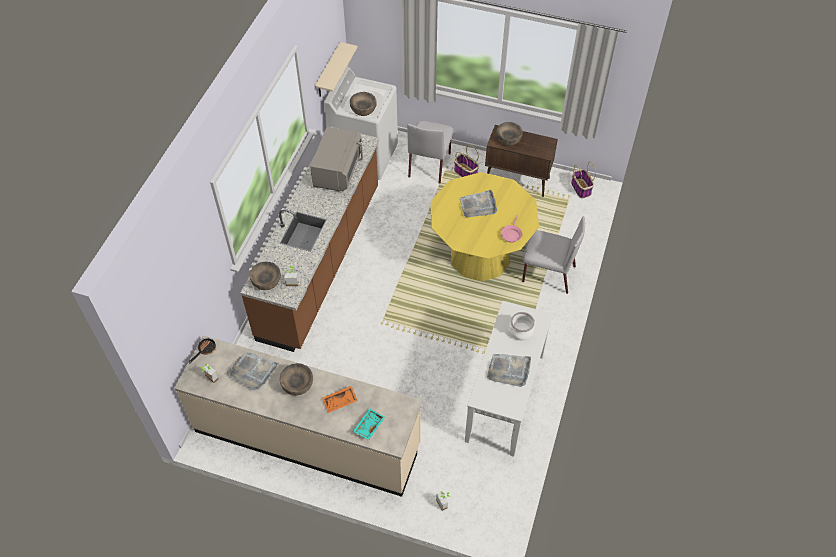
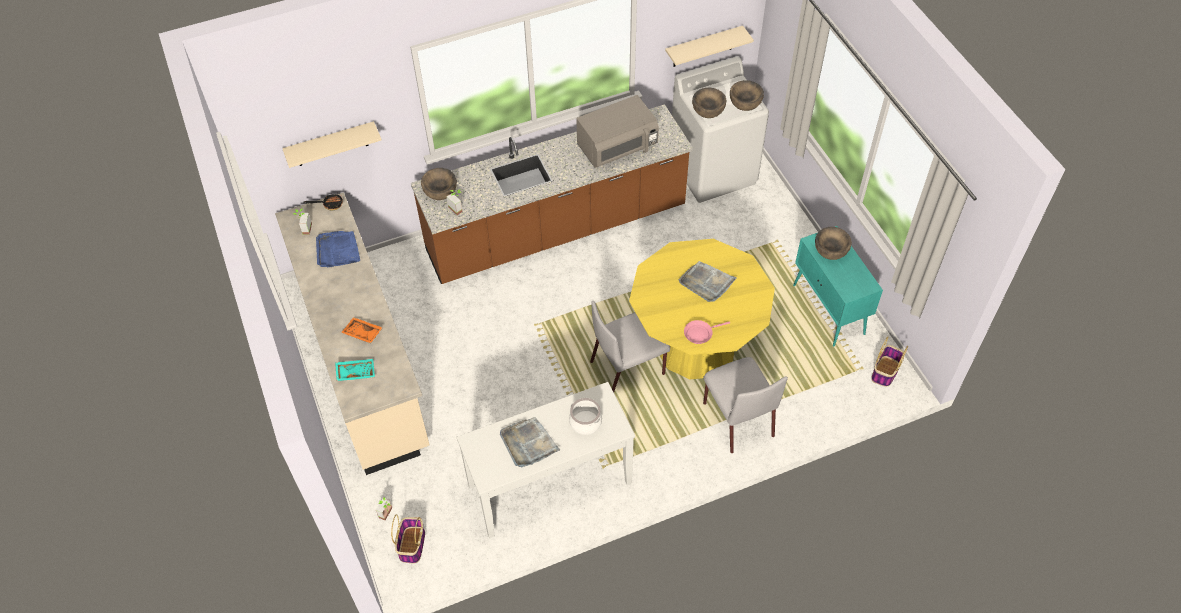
camera: 50 degrees right, 0 degrees up
grey tray [227,352,279,390] -> blue tray [316,231,360,267]
brown bowl [280,363,313,396] -> brown bowl moved to [730,80,764,111]
grey chair [407,121,454,184] -> grey chair moved to [590,301,670,392]
basket [454,145,479,177] -> basket moved to [391,514,425,563]
brown cabinet [485,125,558,197] -> turquoise cabinet [793,226,883,346]
none -> beige shelf [282,121,382,168]

